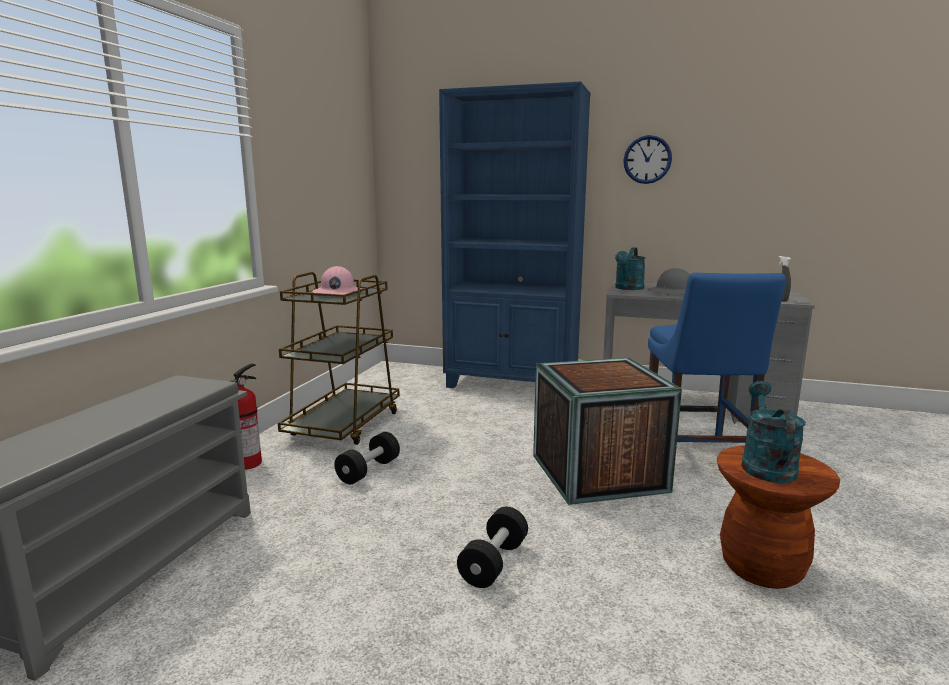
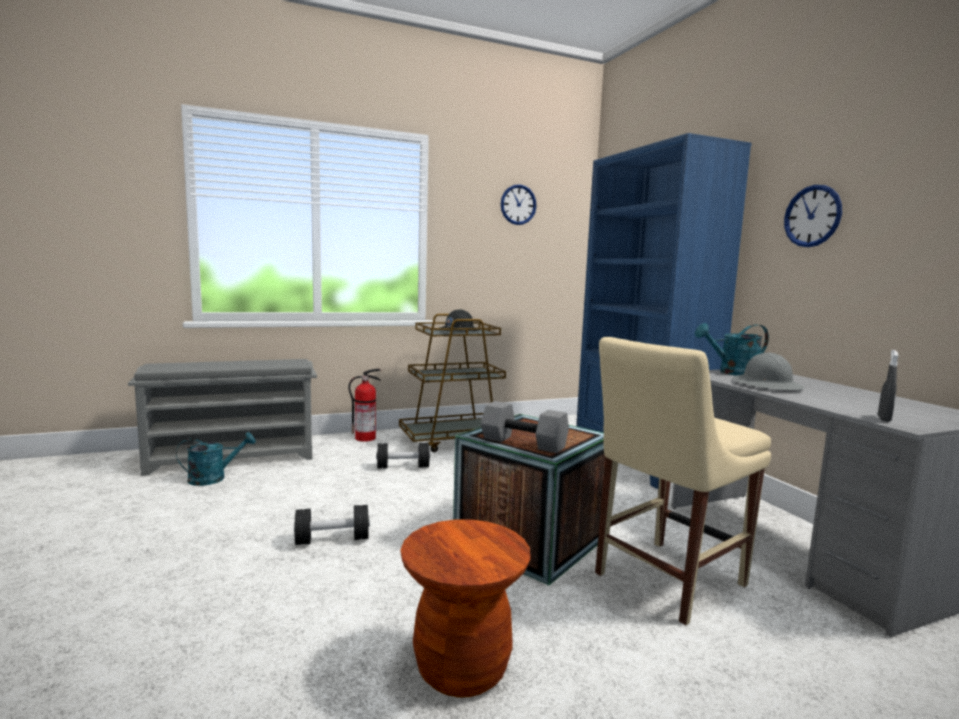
camera: 50 degrees right, 5 degrees down
pink hard hat [312,266,362,295] -> black hard hat [439,309,479,333]
blue chair [648,273,786,443] -> beige chair [595,337,771,625]
turquoise watering can [741,381,806,483] -> turquoise watering can moved to [176,432,256,486]
none -> grey dumbbell [481,401,569,453]
none -> wall clock [501,184,537,225]

